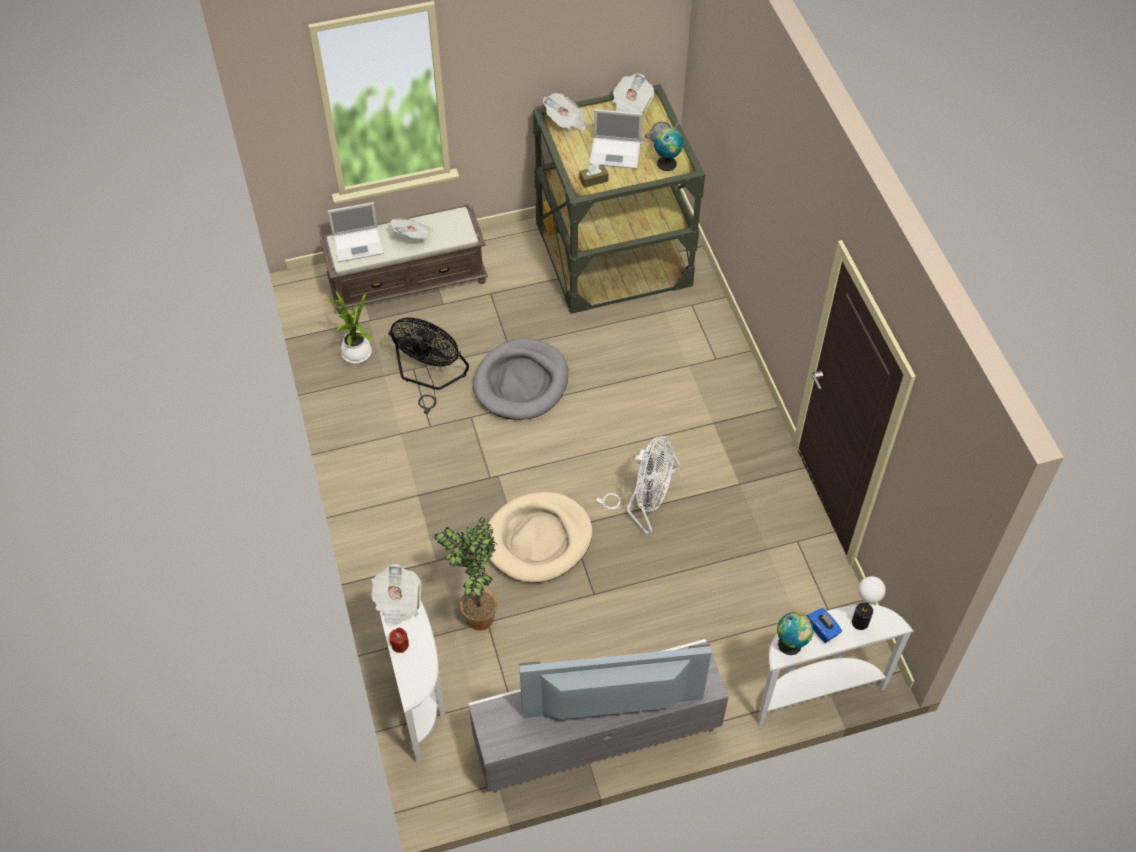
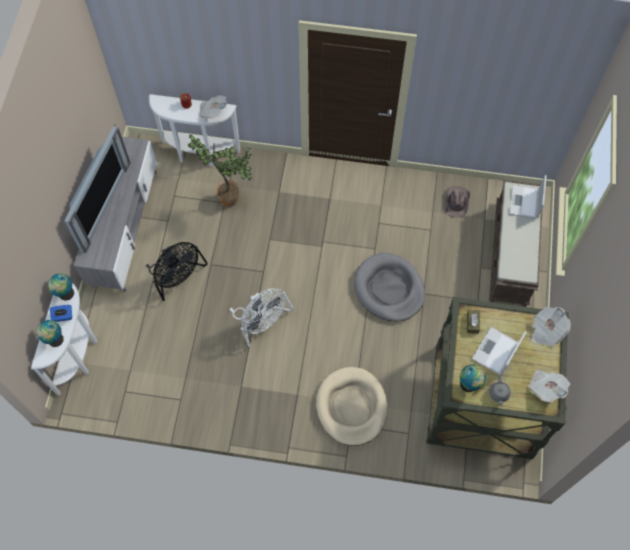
camera: 115 degrees right, 10 degrees up
potted plant [323,292,373,364] -> brown hat [446,186,470,217]
black fan [388,318,469,414] -> black fan moved to [146,242,208,301]
newspaper [390,219,434,239] -> none
beige dog bed [483,492,593,583] -> beige dog bed moved to [316,367,387,446]
white fan [595,436,680,536] -> white fan turned 90 degrees counterclockwise [230,288,293,347]
table lamp [852,576,886,630] -> globe [37,320,64,347]

